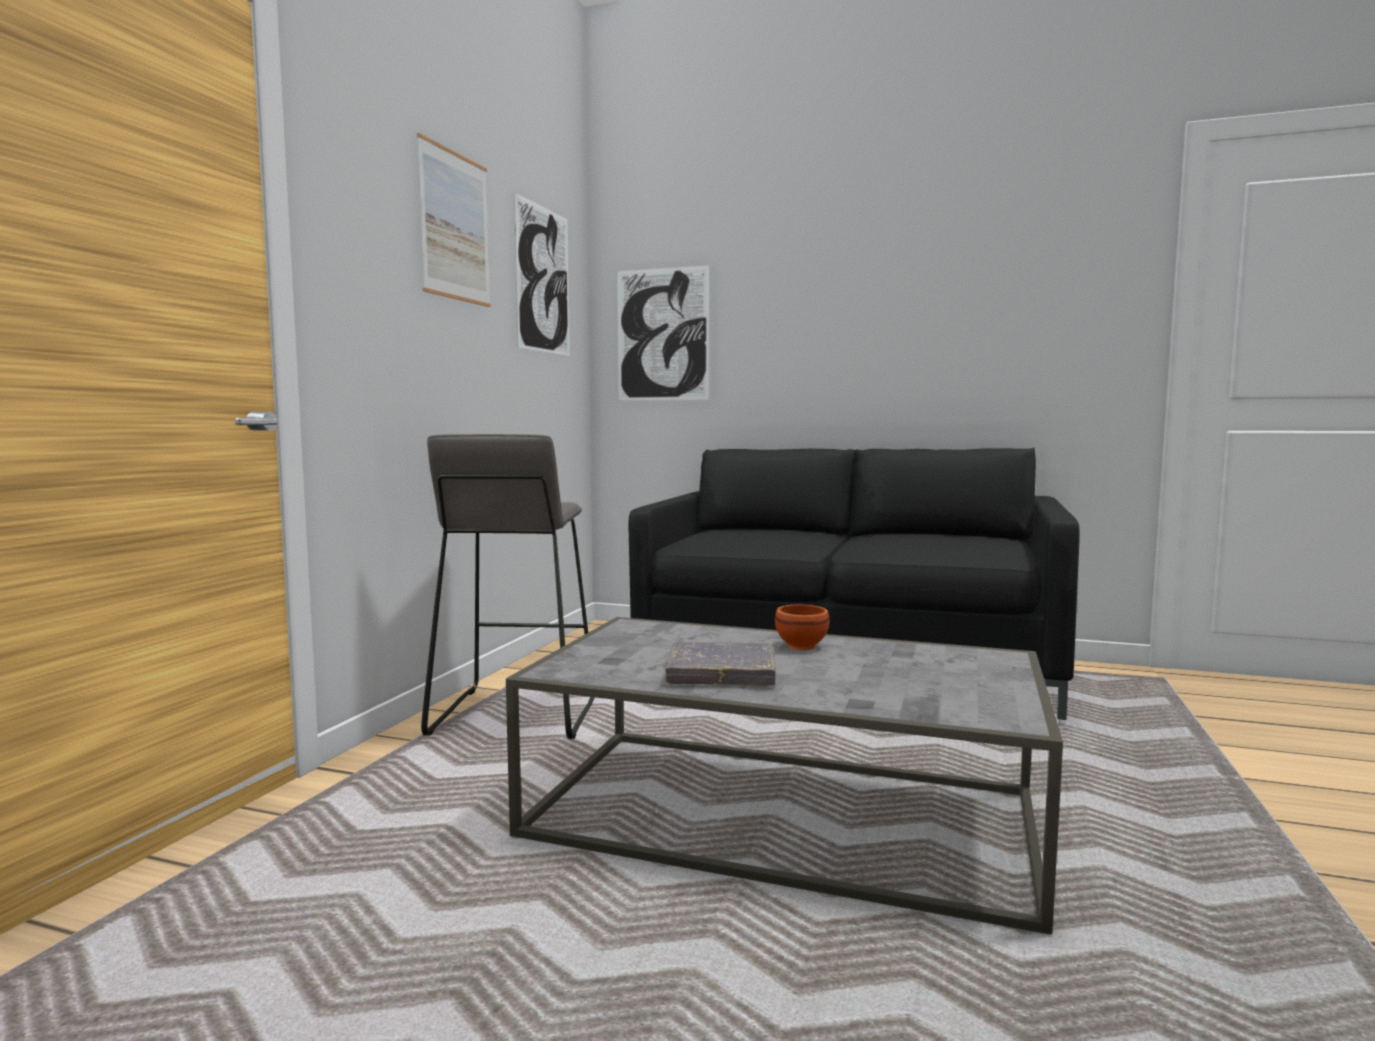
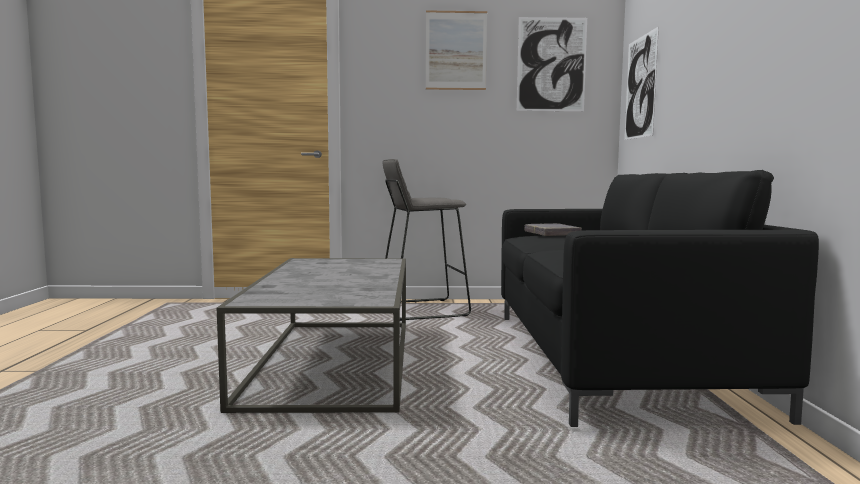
camera: 70 degrees right, 0 degrees up
grey book [665,642,776,686] -> grey book moved to [524,223,582,236]
brown bowl [775,605,829,650] -> none

